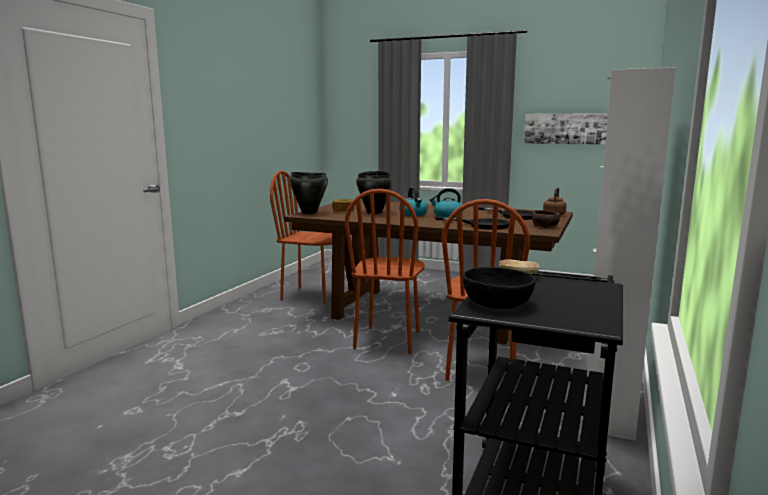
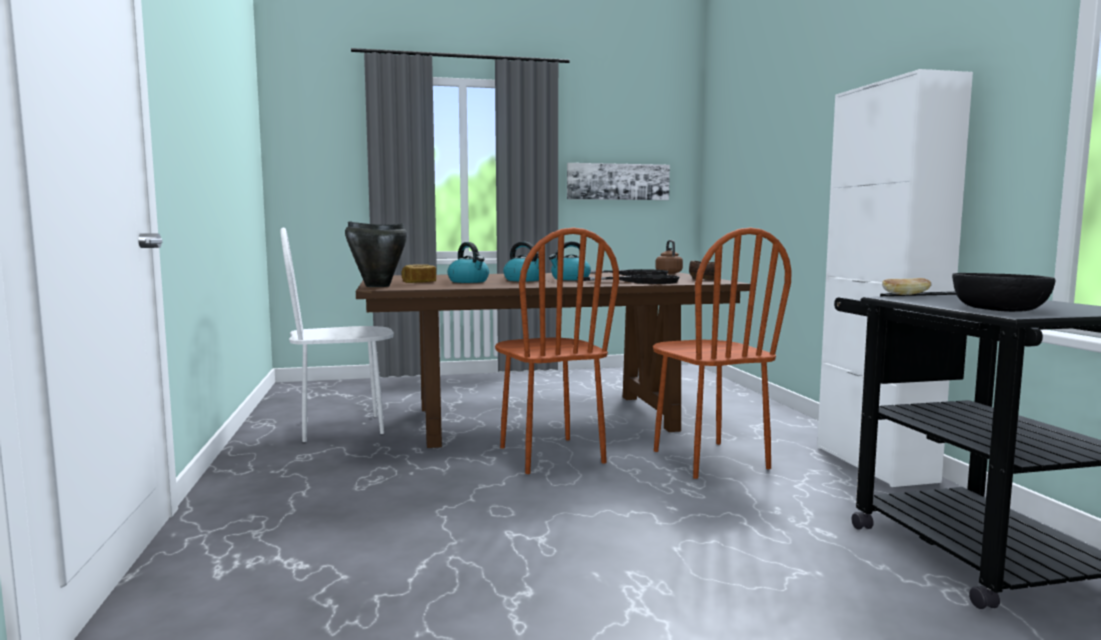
camera: 35 degrees left, 5 degrees down
brown chair [270,171,332,304] -> white chair [280,228,394,442]
black cooking pot [356,171,393,214] -> kettle [447,242,489,283]

